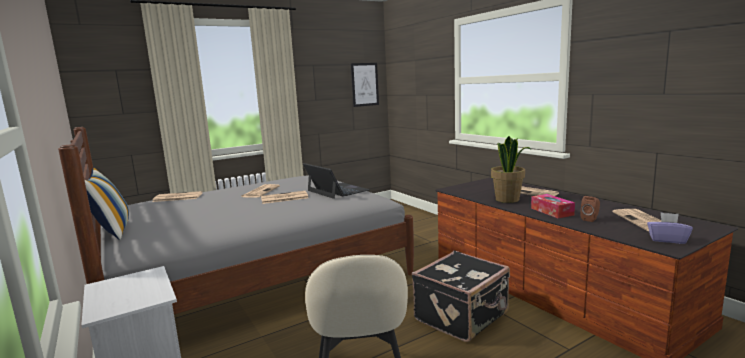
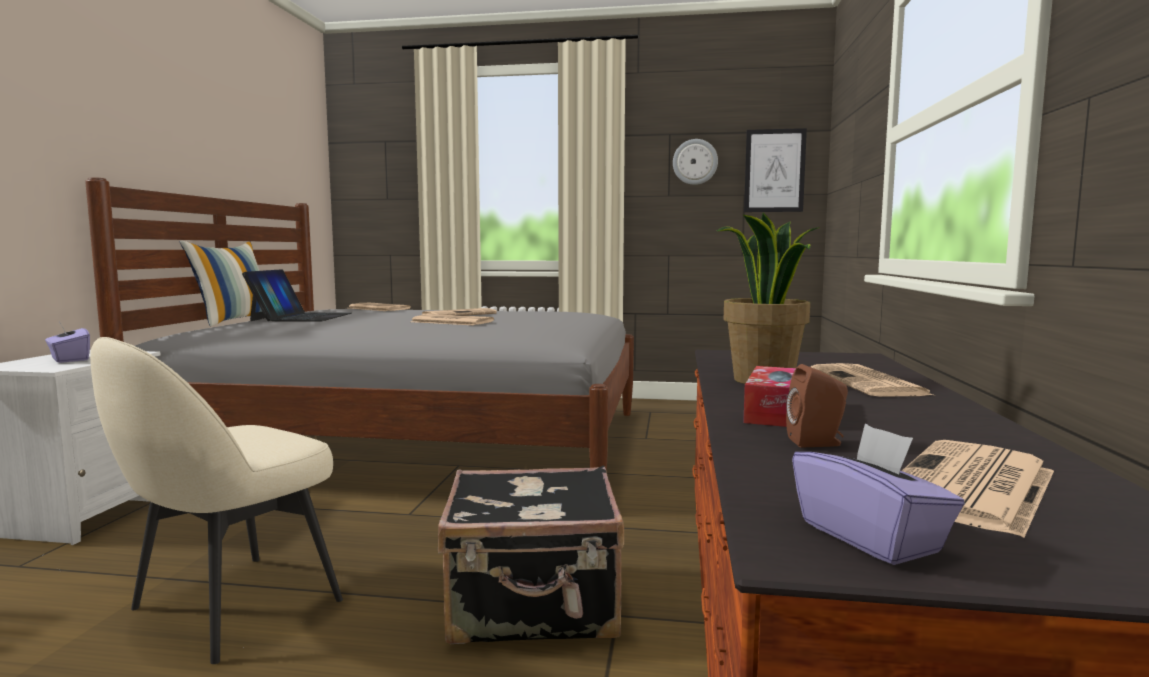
camera: 40 degrees right, 5 degrees down
laptop [303,163,370,199] -> laptop moved to [242,269,351,322]
none -> purple tissue box [45,322,90,363]
none -> wall clock [673,139,718,185]

